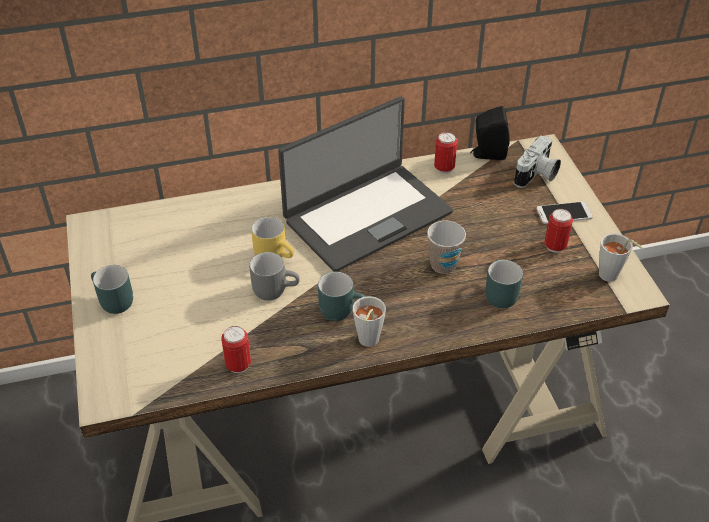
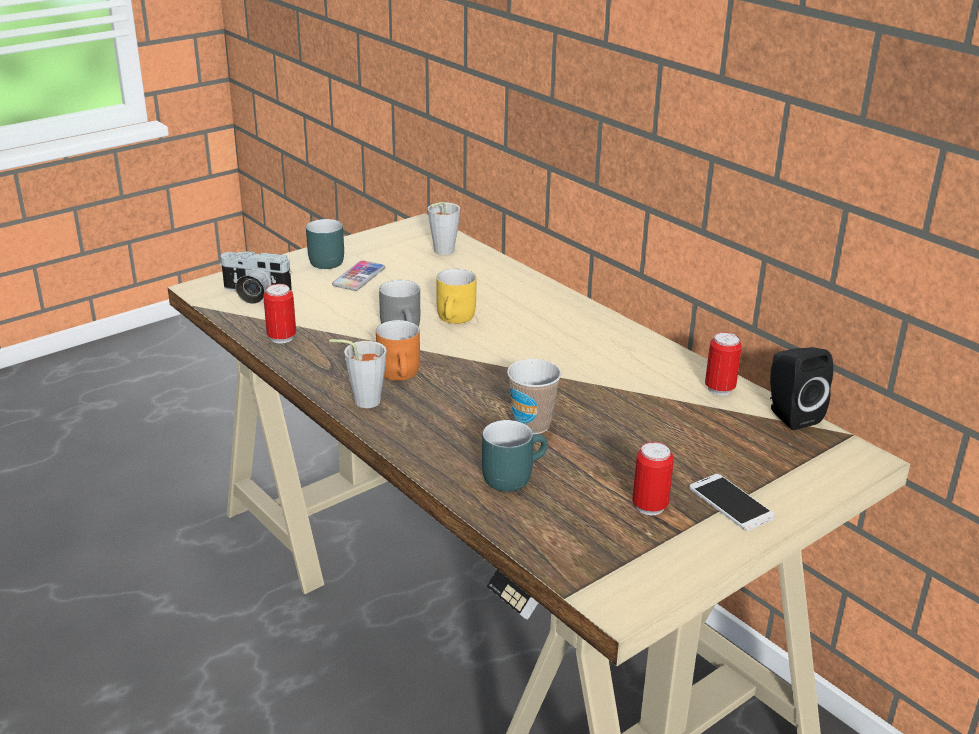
camera: 65 degrees right, 15 degrees down
laptop [278,97,453,272] -> none
turquoise mug [318,272,366,321] -> orange mug [376,320,420,381]
camera [514,136,561,188] -> camera moved to [220,251,292,304]
grey cup [599,233,643,282] -> grey cup moved to [428,202,460,255]
none -> phone [332,260,385,291]

